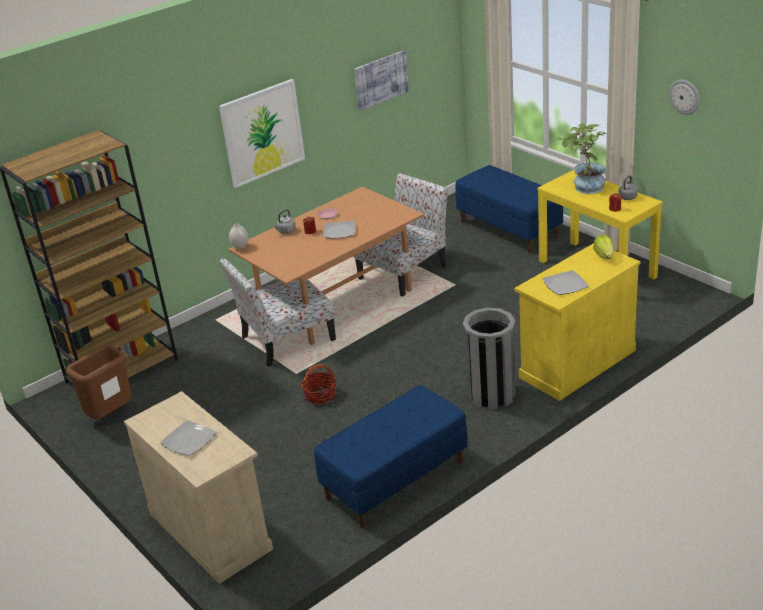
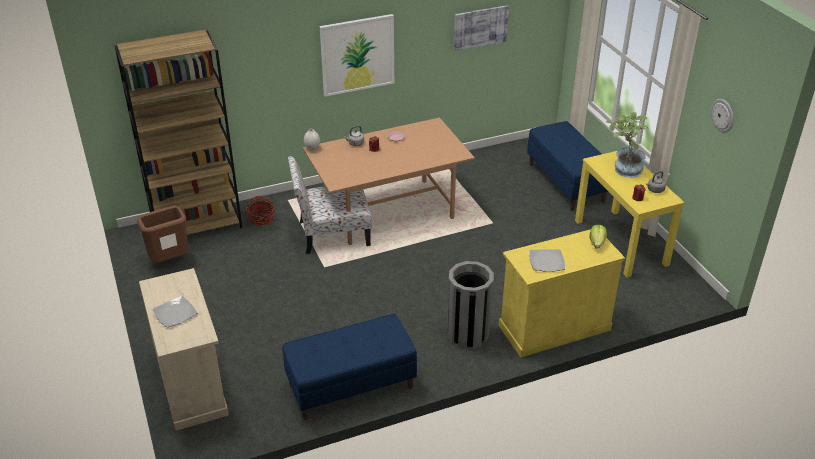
camera: 15 degrees right, 5 degrees up
basket [301,364,337,405] -> basket moved to [246,195,275,226]
plate [323,221,356,239] -> none
chair [354,173,448,297] -> none

